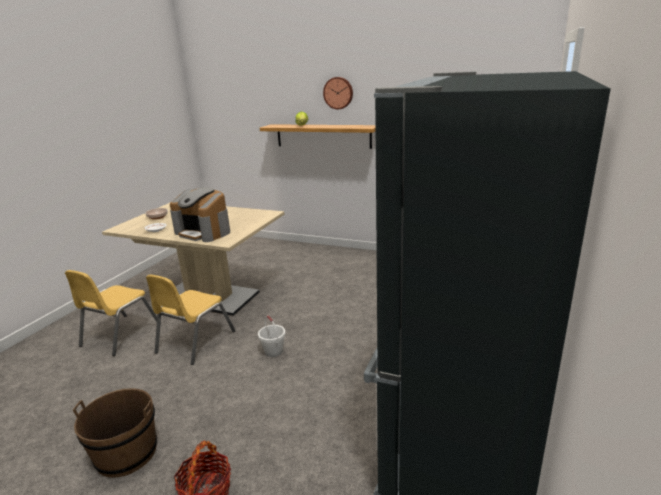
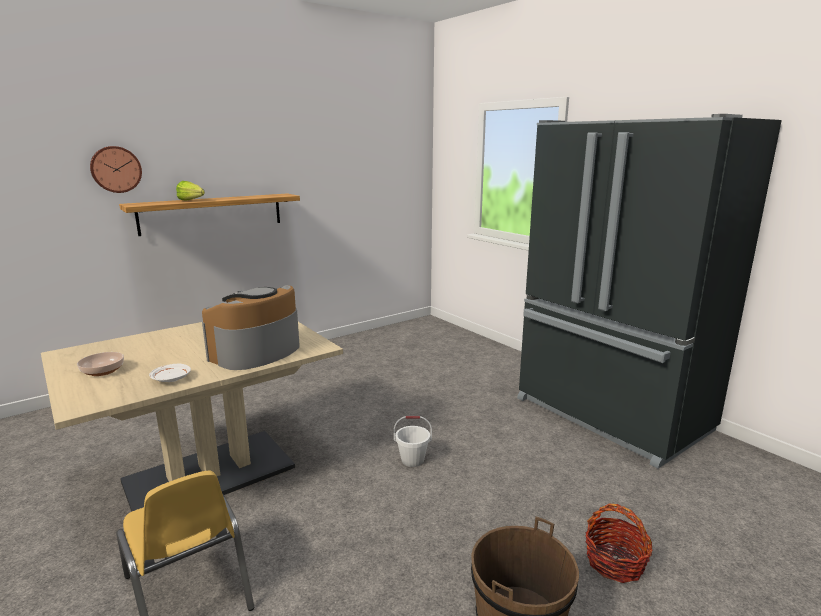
camera: 60 degrees left, 5 degrees down
yellow chair [146,275,236,365] -> none
coffee machine [170,188,230,242] -> coffee machine turned 150 degrees clockwise [202,285,300,370]
wall clock [323,77,353,109] -> wall clock moved to [90,146,142,193]

